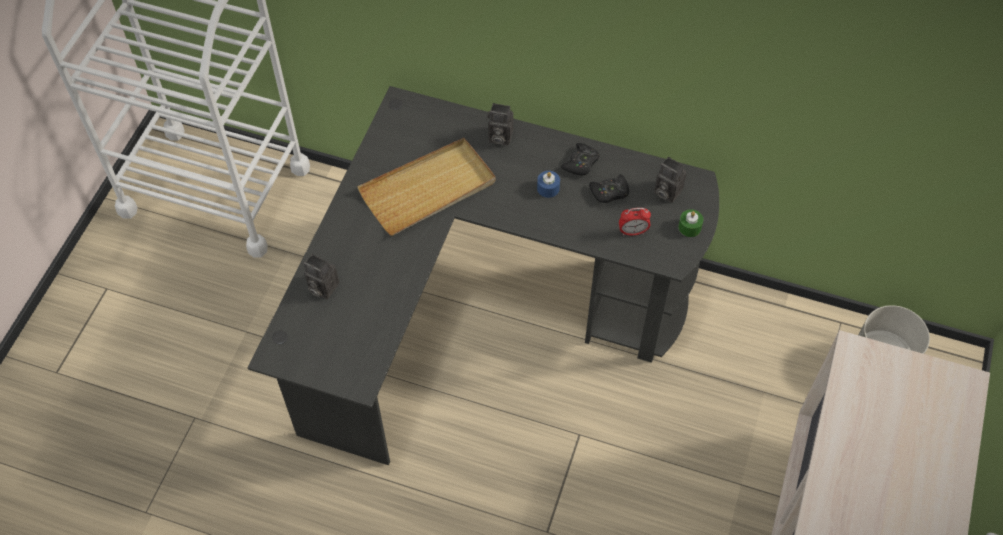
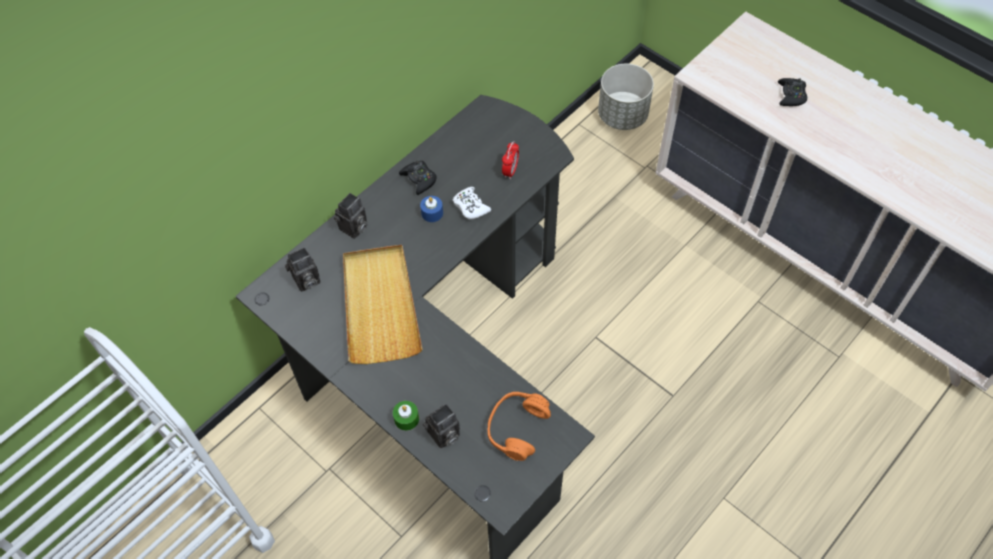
camera: 65 degrees left, 0 degrees up
black game controller [589,174,629,203] -> black game controller moved to [778,78,807,106]
camera [654,157,686,203] -> camera moved to [285,247,320,292]
green candle [678,209,703,237] -> green candle moved to [393,401,419,431]
none -> white game controller [453,187,491,219]
none -> orange headphones [487,392,551,461]

